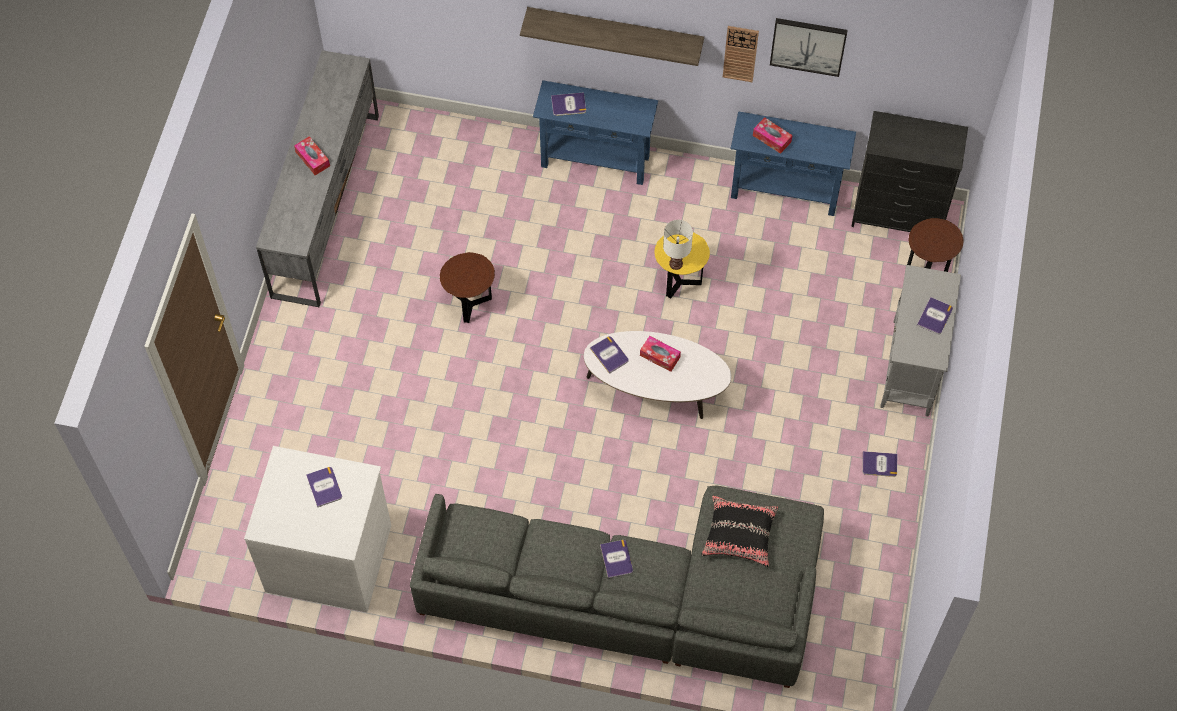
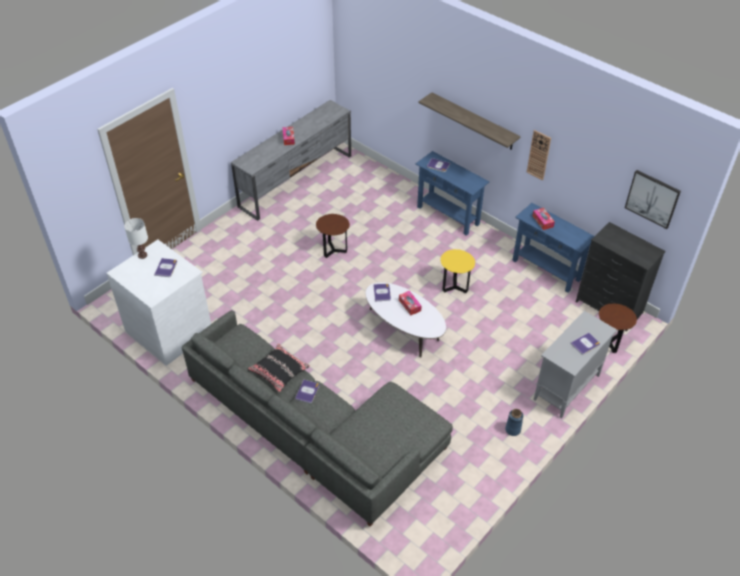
camera: 30 degrees right, 15 degrees down
white table lamp [663,220,693,270] -> white table lamp moved to [124,218,148,259]
black pillow [701,496,778,567] -> black pillow moved to [247,343,310,393]
picture [770,18,848,77] -> picture moved to [625,170,681,229]
book [862,451,897,477] -> blue vase [505,409,523,436]

